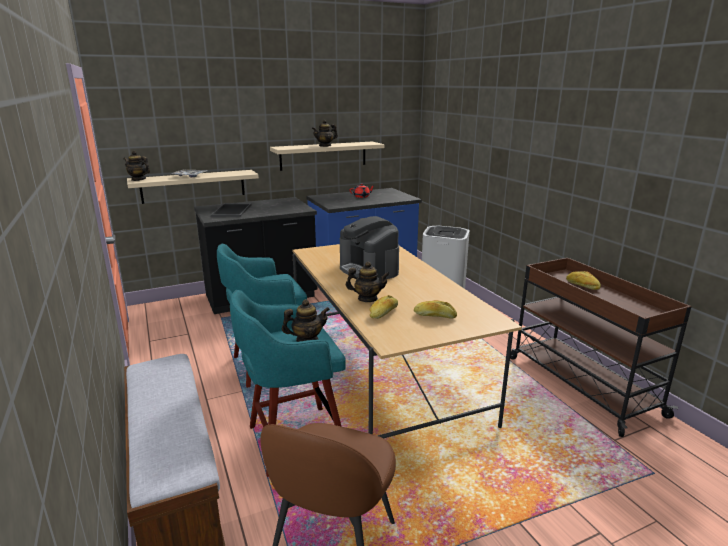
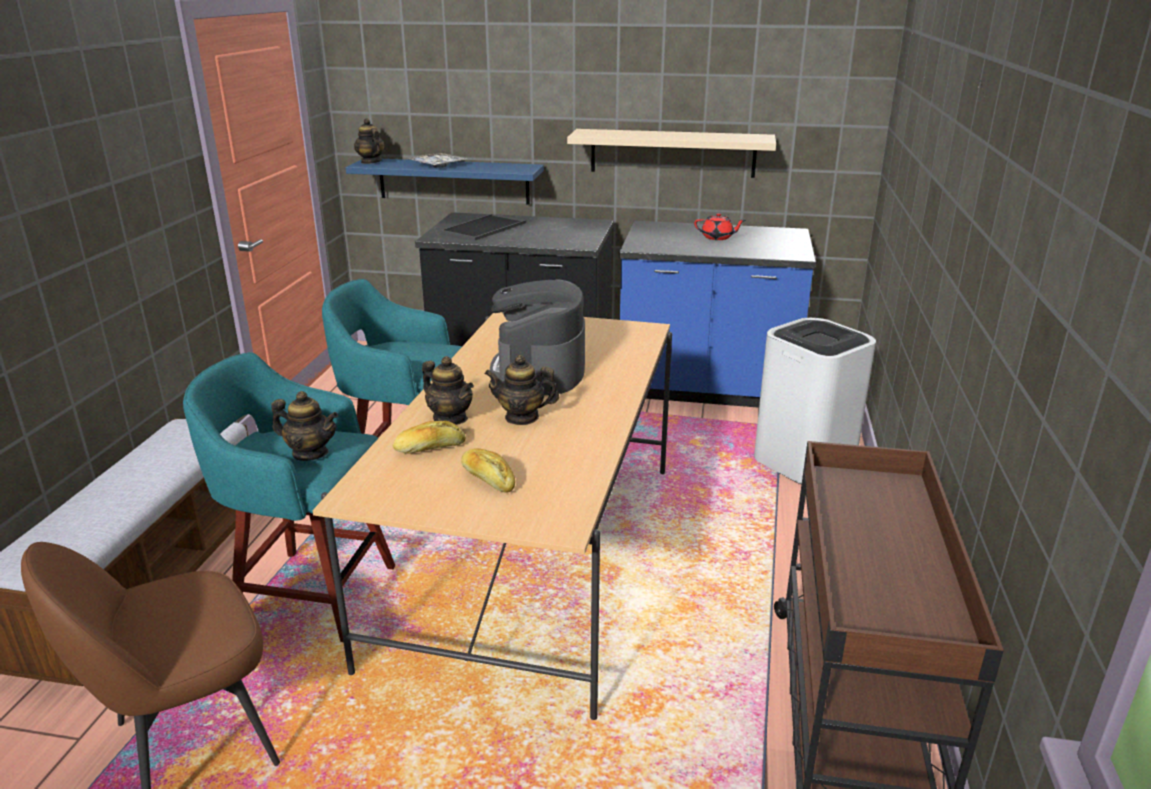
camera: 35 degrees right, 5 degrees up
beige shelf [127,170,259,204] -> blue shelf [346,159,544,205]
teapot [312,120,338,147] -> teapot moved to [484,355,559,425]
bread [566,271,601,290] -> none

